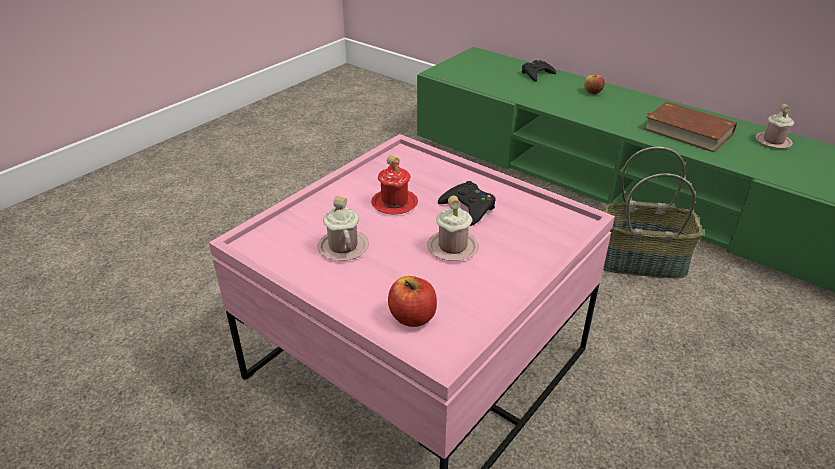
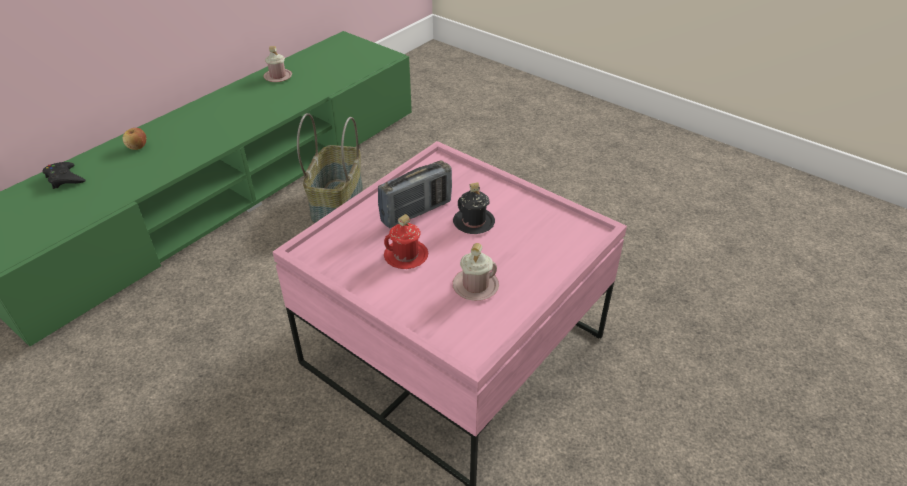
camera: 90 degrees left, 5 degrees up
apple [388,276,437,327] -> none
pink mug [427,196,479,261] -> black mug [453,182,495,234]
black game controller [438,181,496,226] -> radio [378,160,452,228]
brown book [643,102,737,152] -> none

